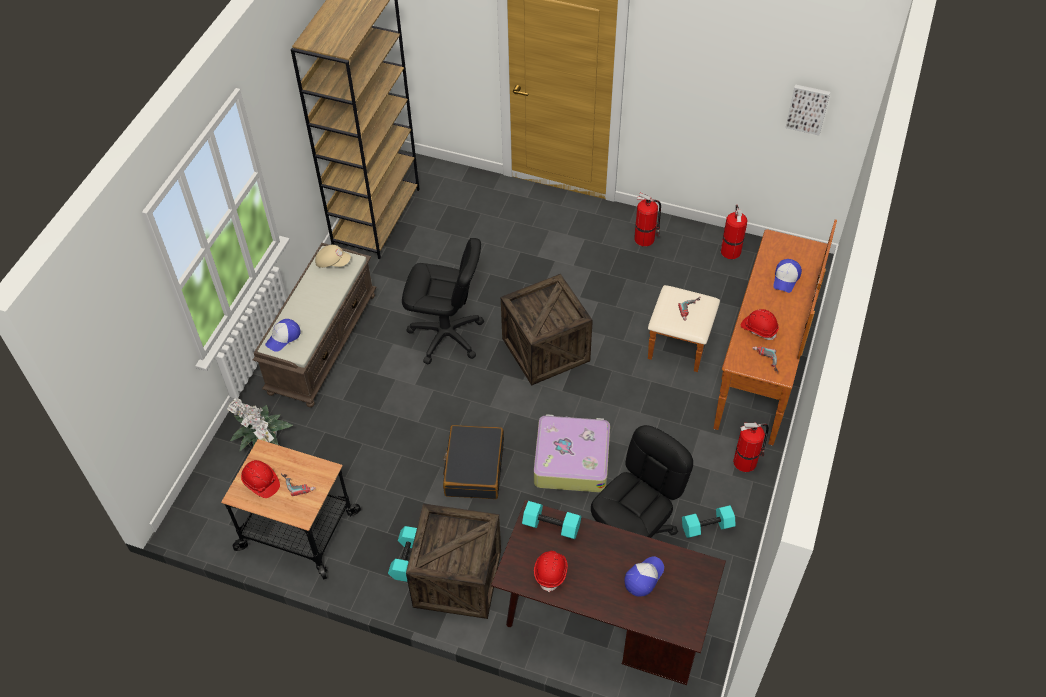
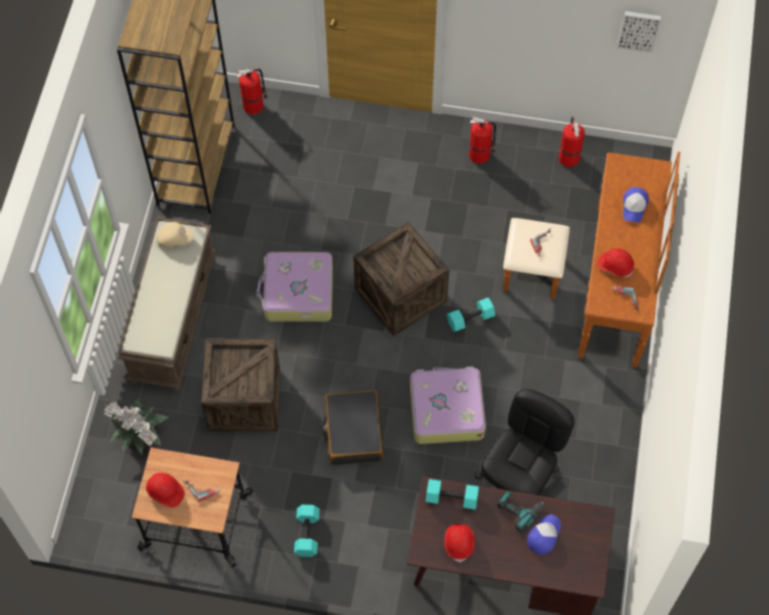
camera: 10 degrees left, 10 degrees up
cap [265,319,300,352] -> none
black office chair [402,238,484,364] -> suitcase [257,252,333,322]
crate [406,504,501,619] -> crate moved to [201,338,280,431]
turquoise dumbbell [682,505,736,538] -> turquoise dumbbell moved to [447,298,495,332]
fire extinguisher [733,423,769,472] -> fire extinguisher moved to [237,69,268,115]
none -> power drill [497,491,544,532]

